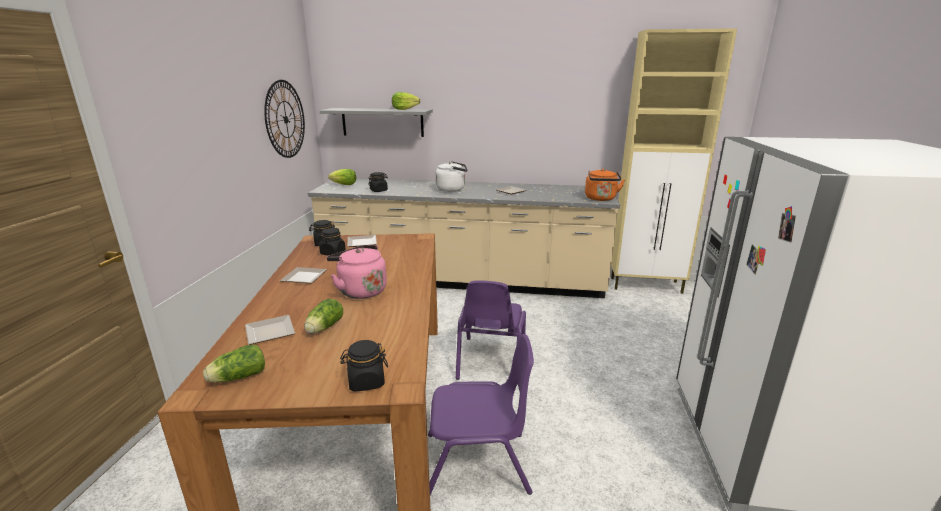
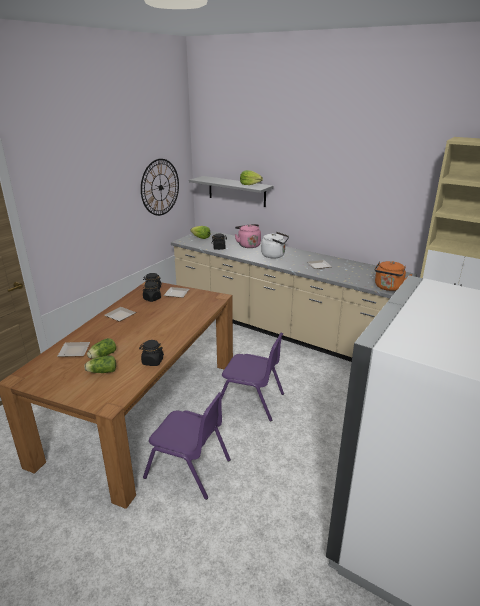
camera: 25 degrees right, 5 degrees up
lettuce [203,345,265,382] -> lettuce moved to [84,356,116,373]
pink kettle [327,245,387,299] -> pink kettle moved to [235,224,261,248]
black jar [340,340,388,392] -> black jar moved to [139,340,164,366]
purple chair [456,280,526,380] -> purple chair turned 105 degrees counterclockwise [221,332,284,421]

